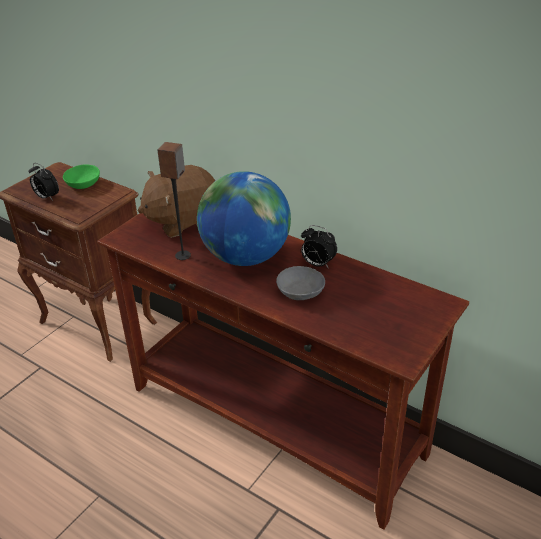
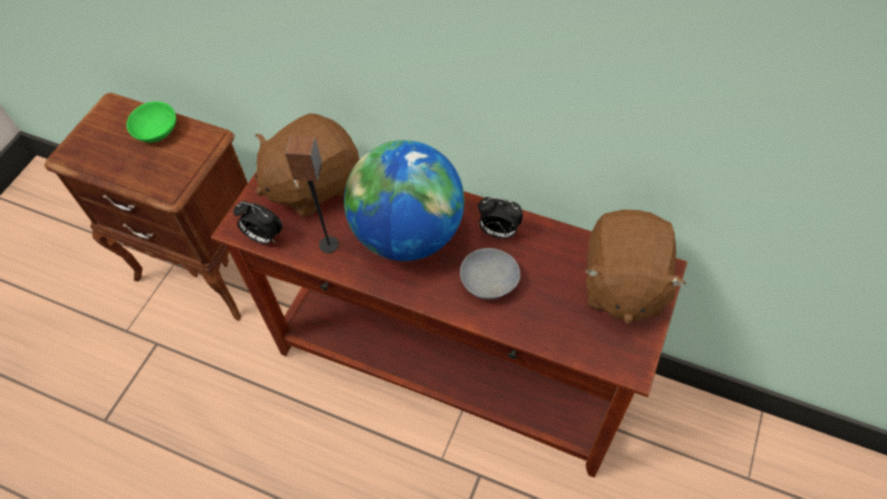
camera: 10 degrees left, 20 degrees up
alarm clock [28,163,59,201] -> alarm clock moved to [234,201,283,244]
none -> brown plush toy [585,209,686,324]

